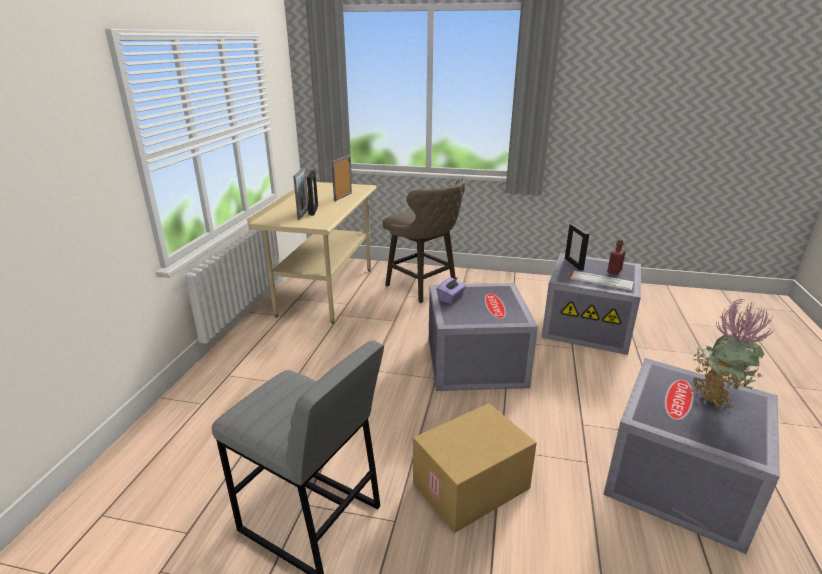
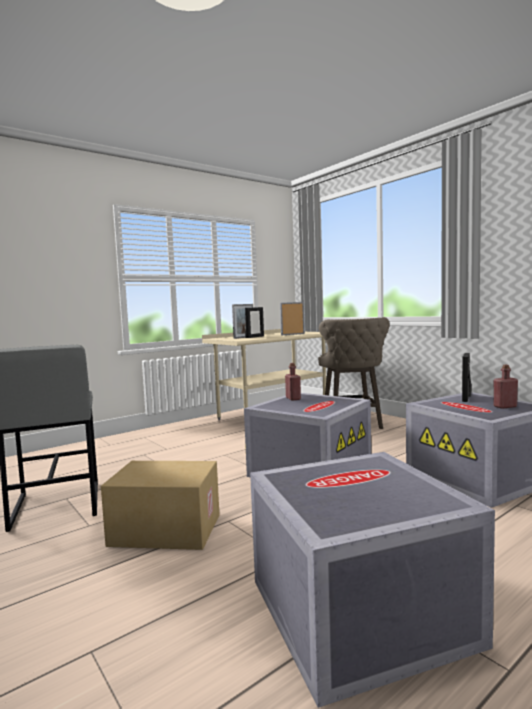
camera: 40 degrees right, 20 degrees down
purple tissue box [437,277,466,304] -> red bottle [285,363,301,401]
keyboard [570,271,634,291] -> none
potted plant [690,299,774,409] -> none

